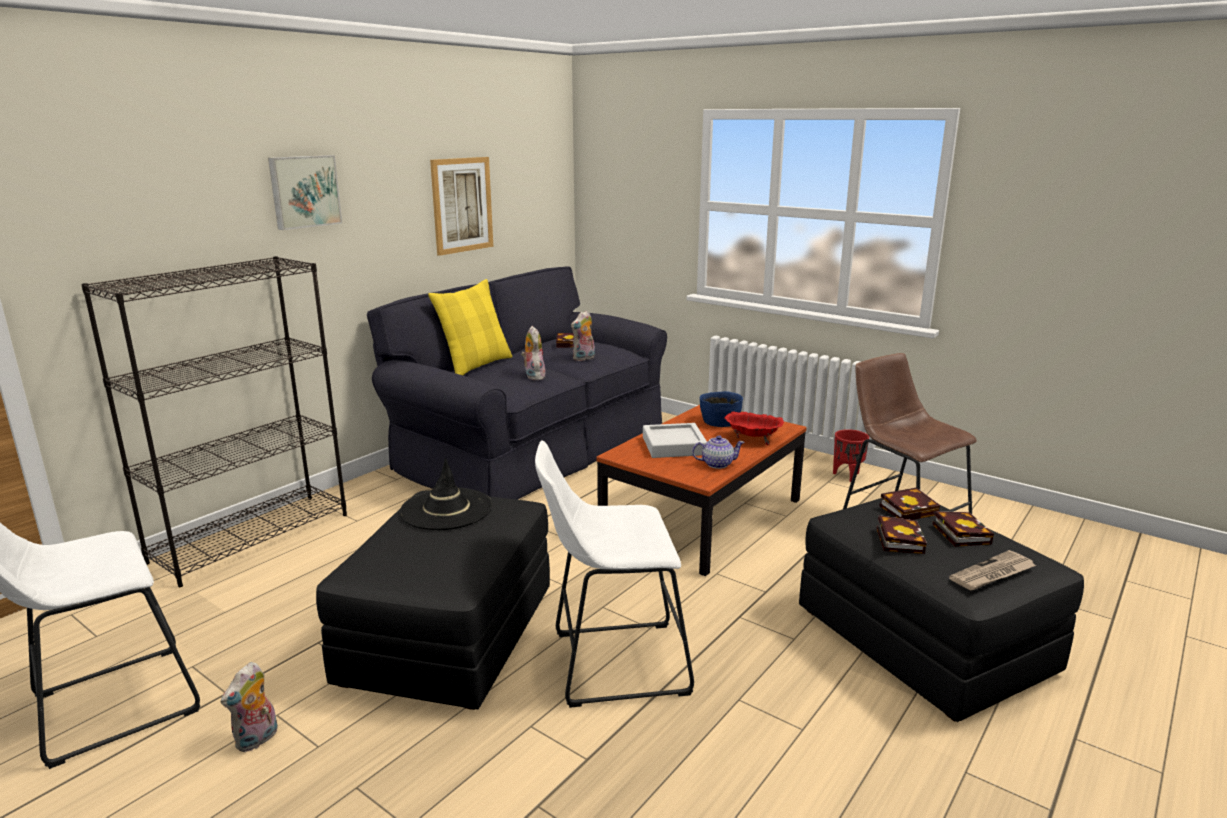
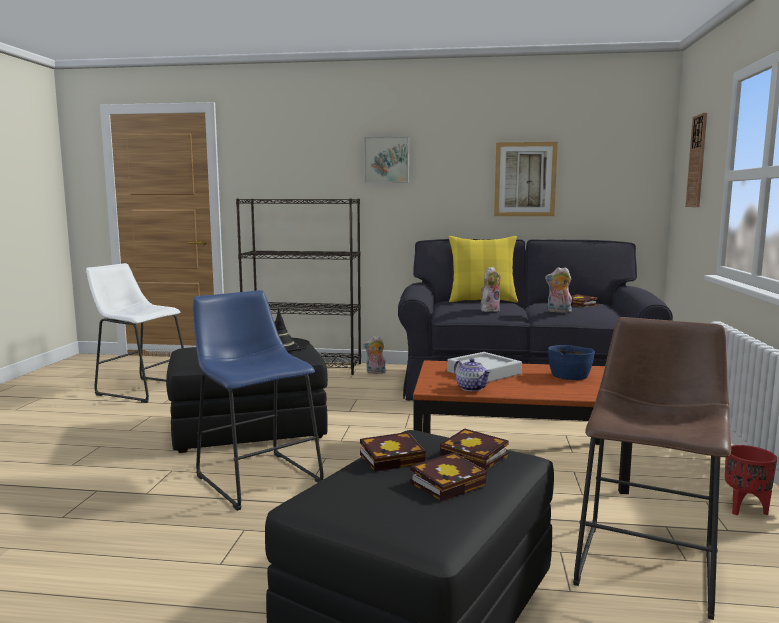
camera: 60 degrees right, 10 degrees down
plush toy [221,662,278,752] -> plush toy moved to [363,336,386,374]
white stool [535,441,694,708] -> blue stool [193,290,324,511]
red bowl [724,412,784,445] -> none
newspaper [949,550,1036,590] -> none
none -> wall clock [686,113,707,207]

